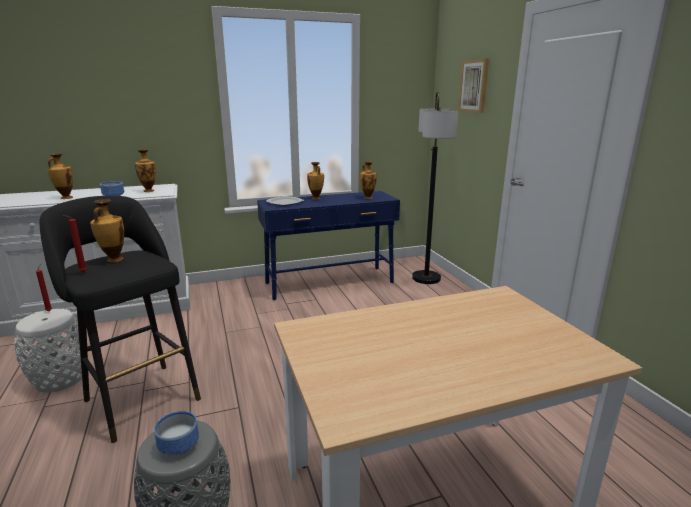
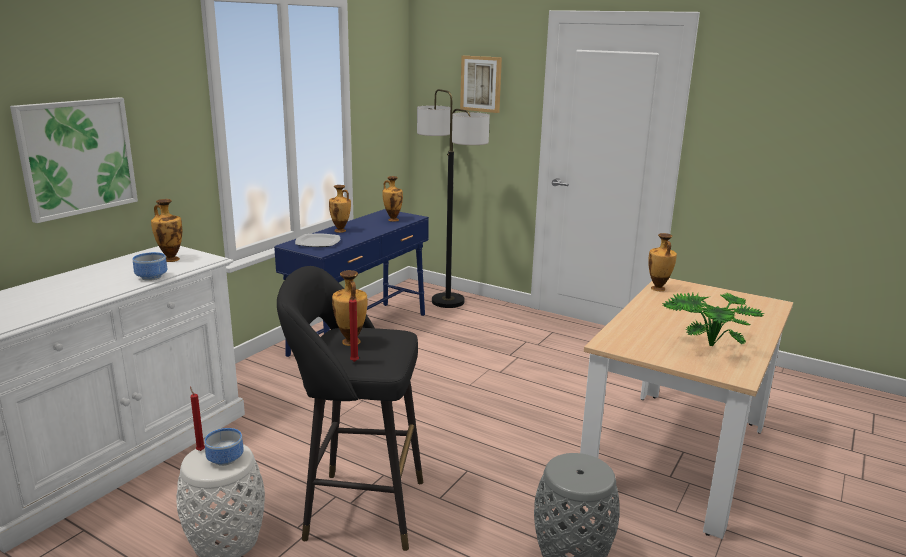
camera: 40 degrees left, 0 degrees up
vase [47,153,73,199] -> vase moved to [648,233,677,291]
bowl [154,411,199,456] -> bowl moved to [204,428,244,466]
none -> picture [10,97,138,223]
none -> potted plant [662,293,764,346]

